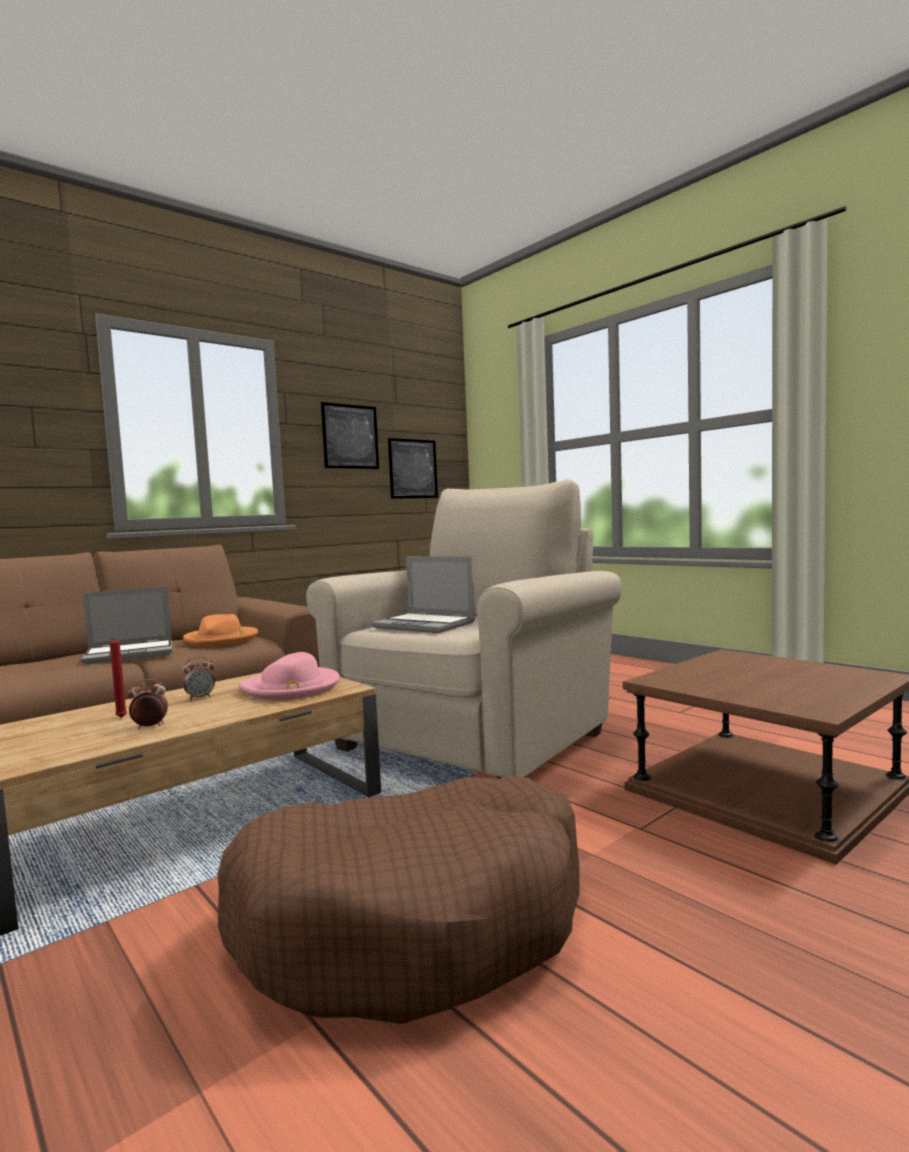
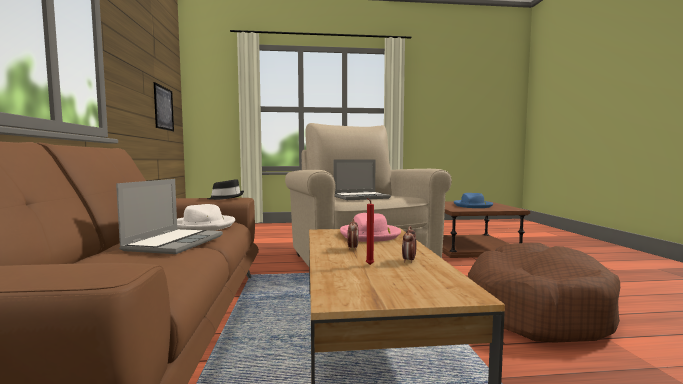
camera: 55 degrees left, 0 degrees up
orange hat [183,614,258,647] -> white hat [177,204,235,231]
picture [321,402,379,469] -> none
none -> black hat [207,179,244,200]
none -> blue hat [454,193,493,208]

